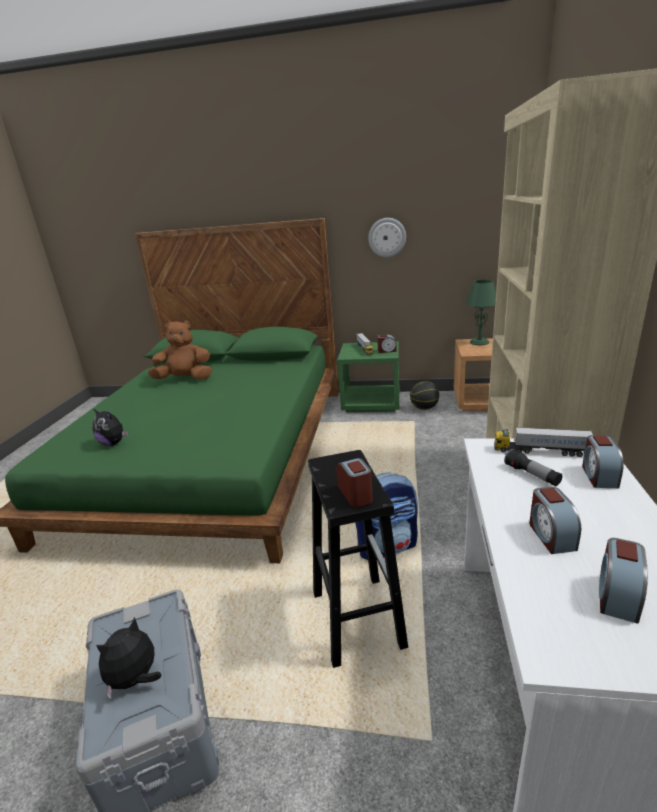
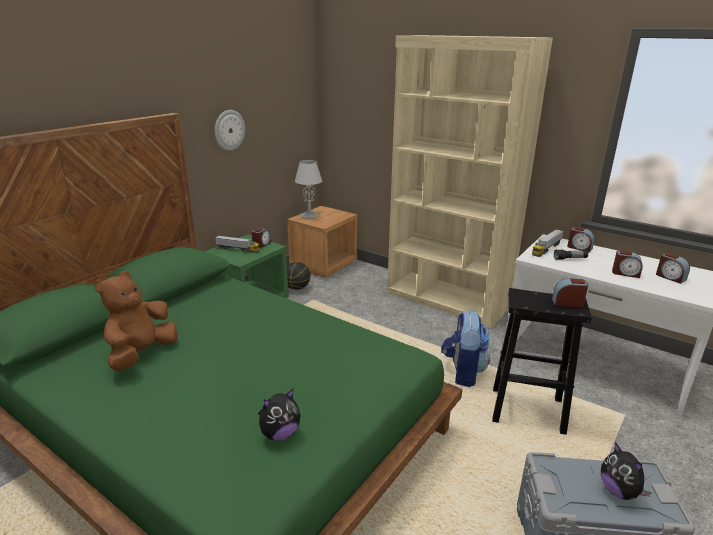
camera: 65 degrees left, 0 degrees up
green table lamp [466,280,496,345] -> grey table lamp [295,160,322,219]

